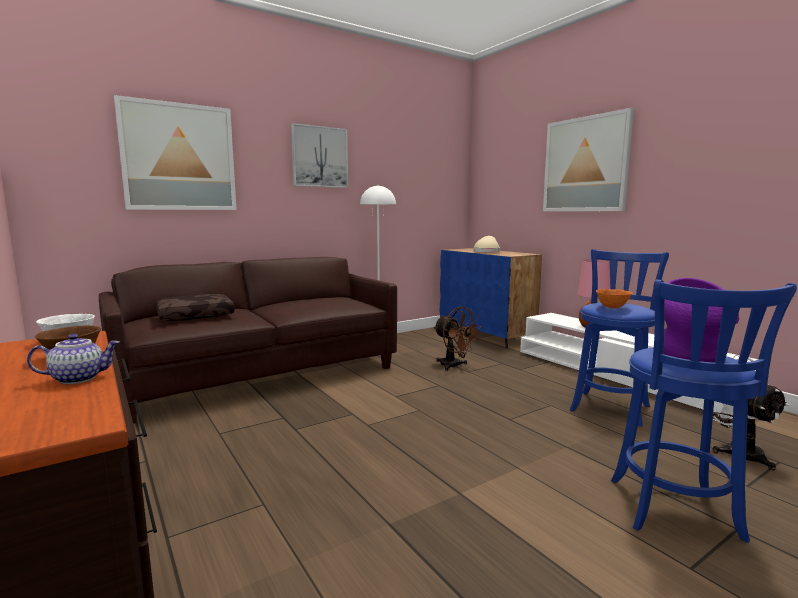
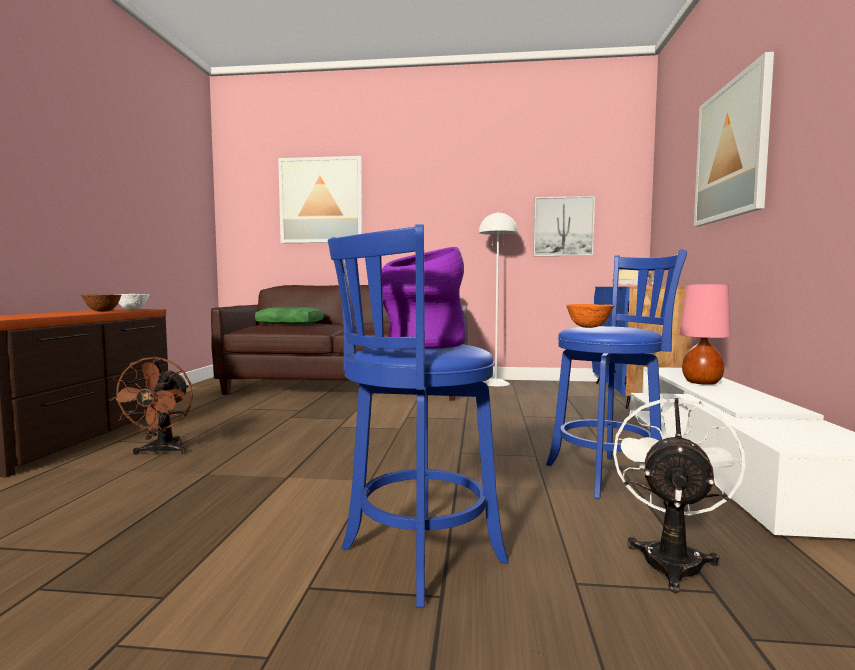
camera: 40 degrees right, 5 degrees down
teapot [27,334,120,384] -> none
brown pillow [156,294,235,321] -> green pillow [255,307,324,324]
picture [291,123,348,188] -> picture moved to [533,196,595,256]
brown fan [434,307,481,371] -> brown fan moved to [108,357,193,455]

